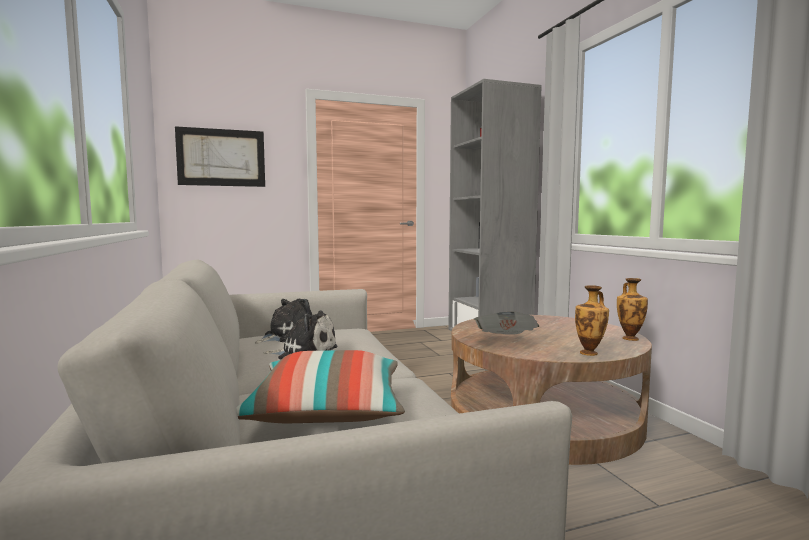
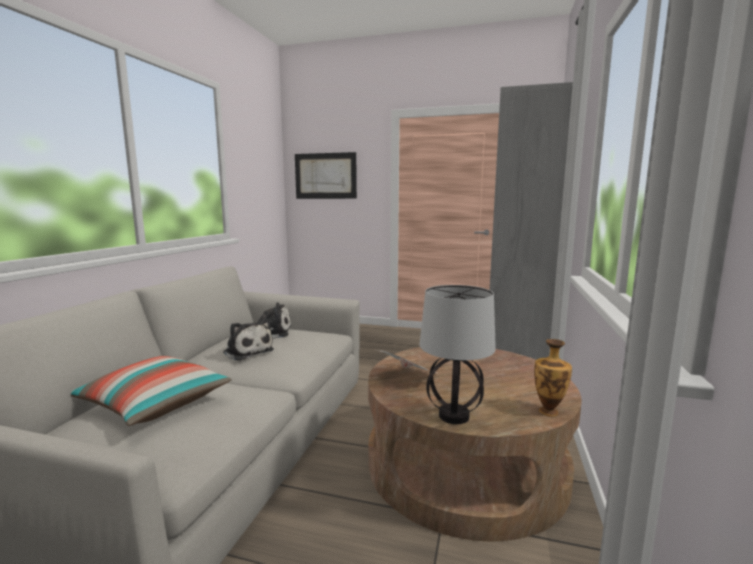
camera: 35 degrees right, 5 degrees up
vase [575,285,609,356] -> table lamp [419,285,496,424]

